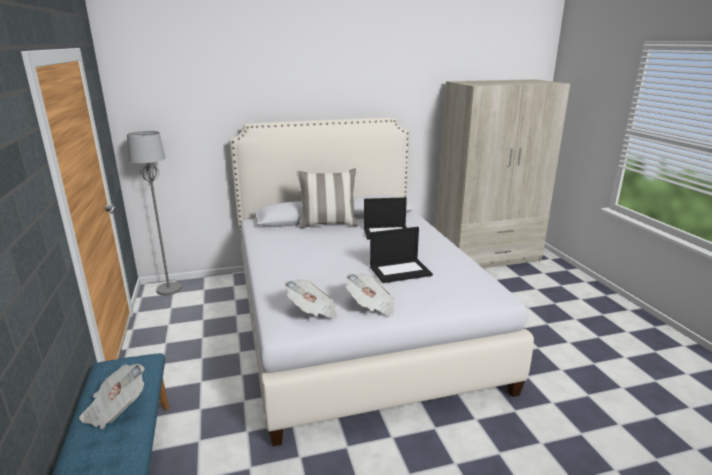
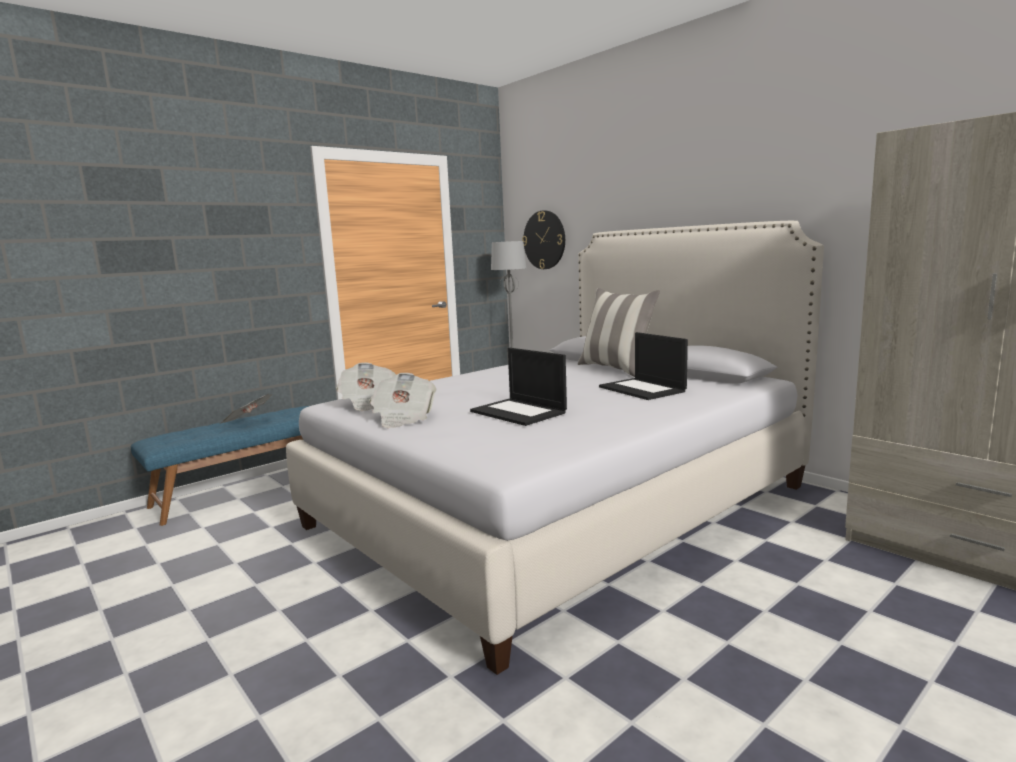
camera: 65 degrees right, 10 degrees down
none -> wall clock [522,210,565,269]

